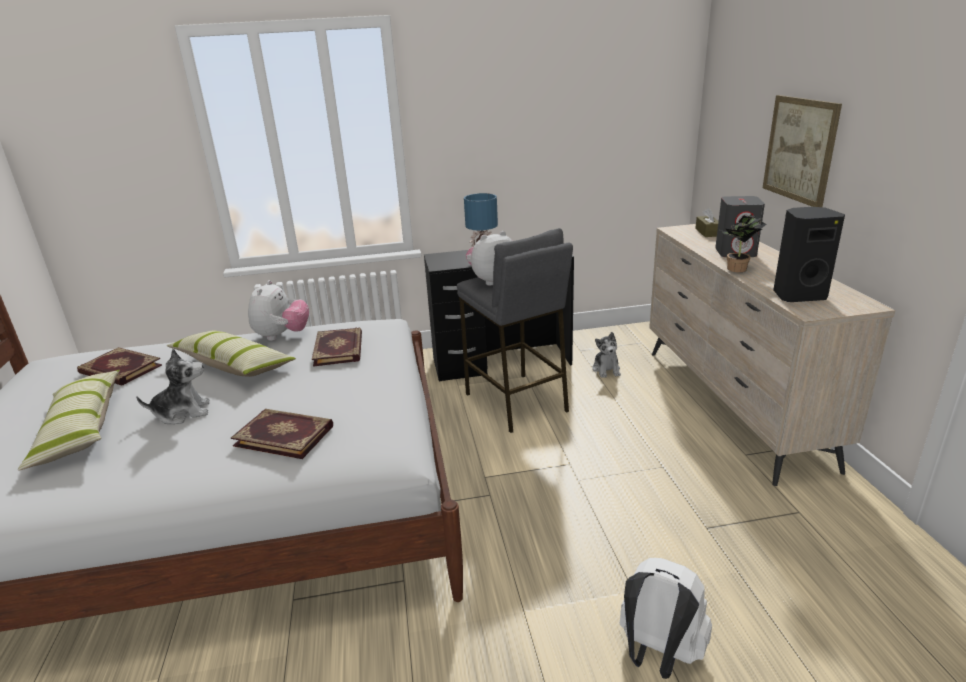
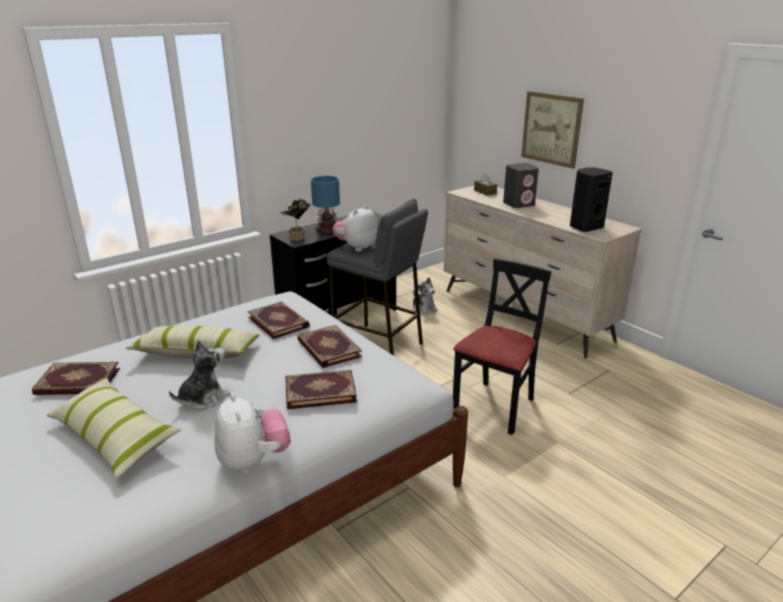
camera: 30 degrees left, 0 degrees up
plush toy [248,280,309,341] -> plush toy moved to [215,394,291,473]
white backpack [620,558,712,679] -> none
potted plant [720,214,766,272] -> potted plant moved to [280,198,310,241]
none -> book [297,325,362,368]
none -> black chair [453,258,552,435]

